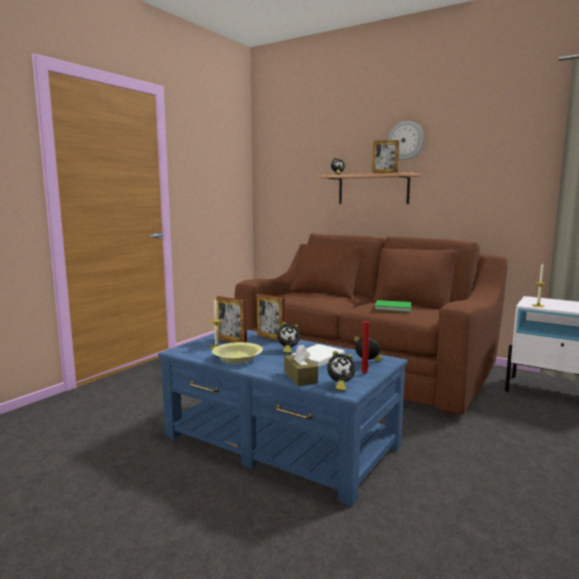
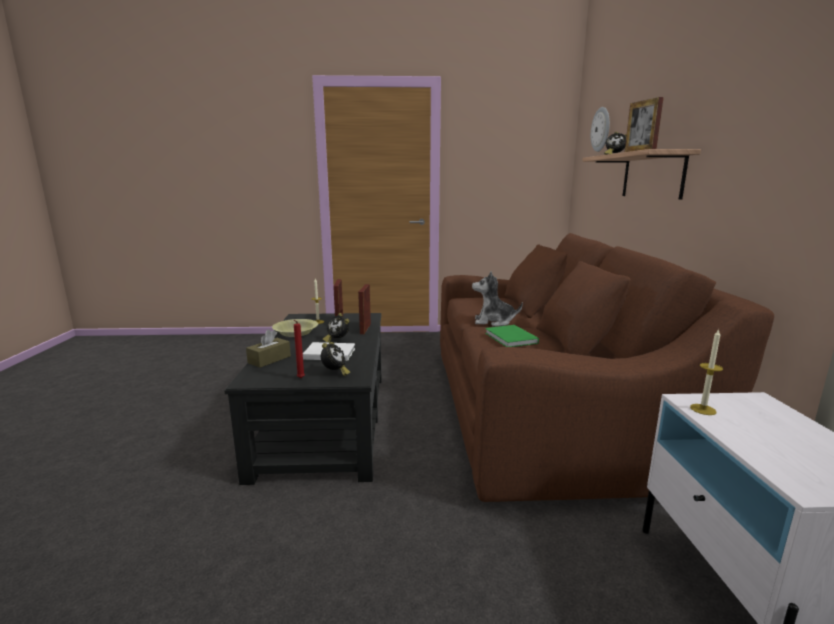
camera: 55 degrees right, 5 degrees up
blue coffee table [158,330,408,507] -> black coffee table [224,313,382,485]
alarm clock [327,351,356,392] -> none
wall clock [388,121,424,160] -> wall clock moved to [591,107,610,152]
none -> plush toy [472,271,523,327]

